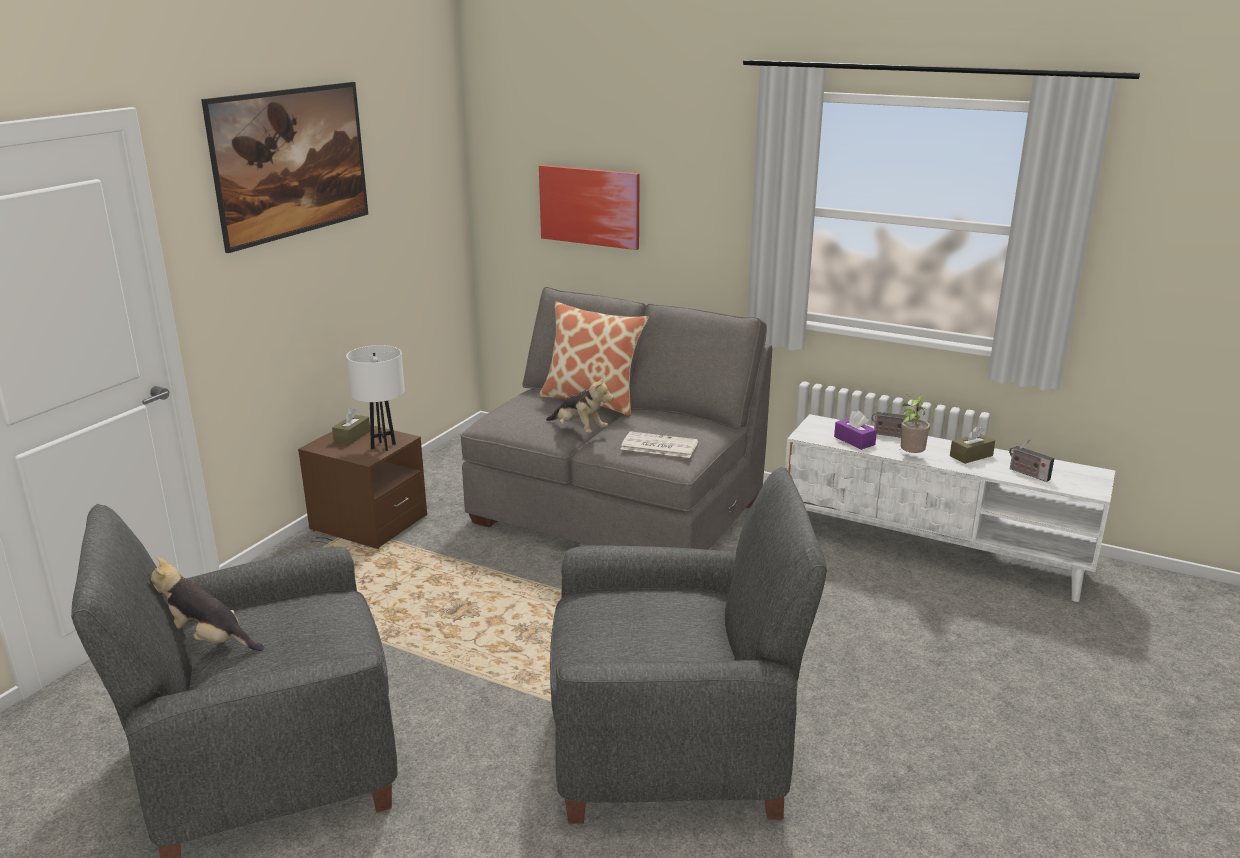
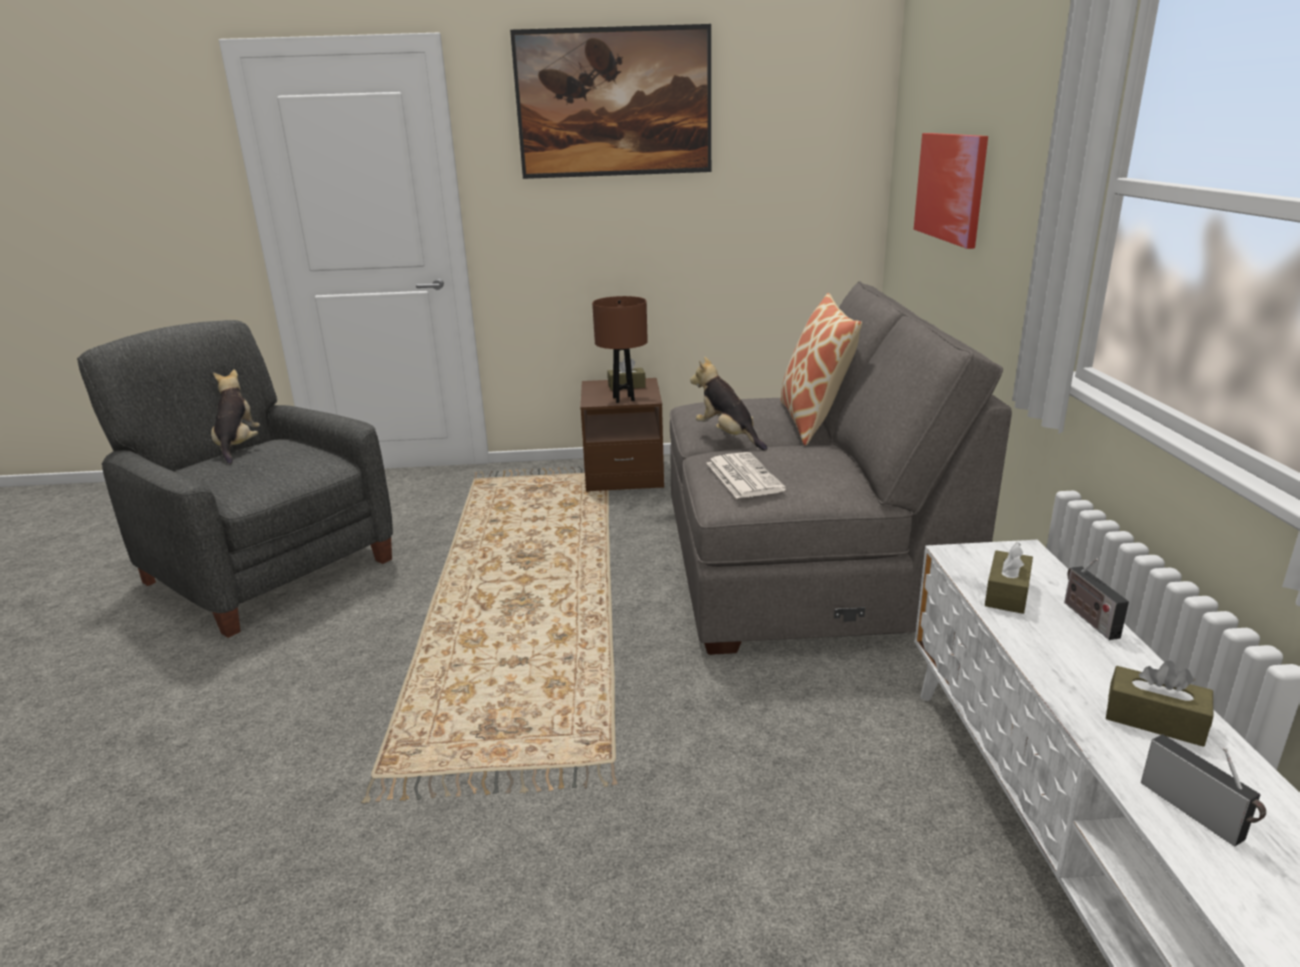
camera: 60 degrees right, 0 degrees up
white table lamp [346,345,405,451] -> brown table lamp [592,296,648,403]
plush toy [546,376,614,433] -> plush toy turned 135 degrees clockwise [690,357,767,451]
grey armchair [550,467,827,824] -> none
purple tissue box [834,411,877,450] -> brown tissue box [985,542,1033,614]
potted plant [899,394,930,453] -> none
radio [1009,439,1054,482] -> radio turned 135 degrees clockwise [1141,734,1266,846]

